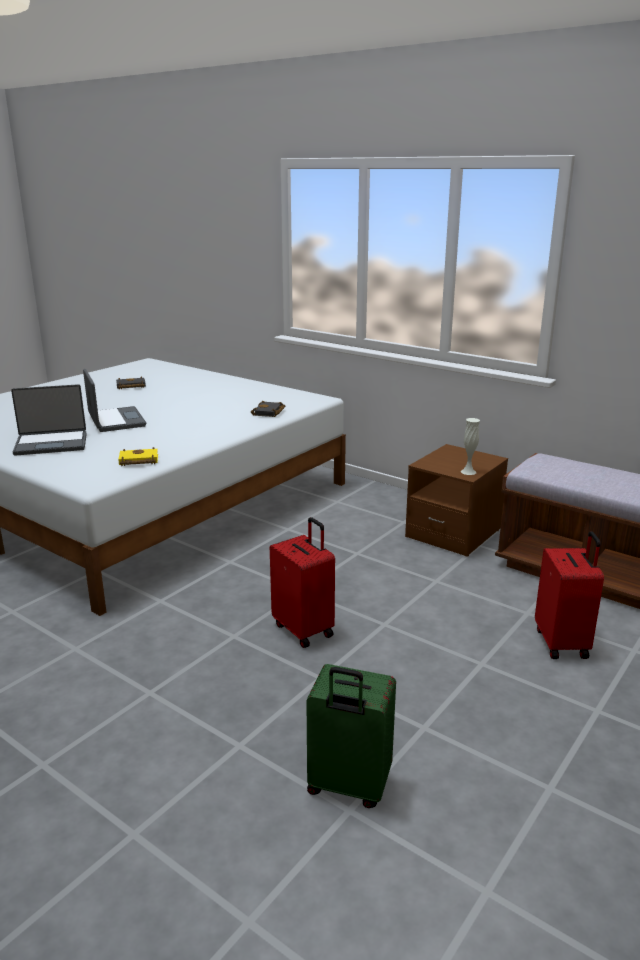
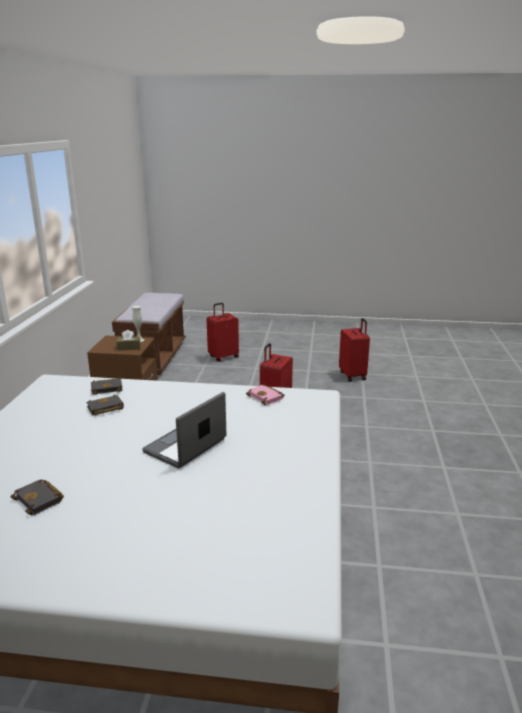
camera: 120 degrees left, 0 degrees up
laptop [11,384,87,456] -> none
yellow book [118,447,158,466] -> pink book [246,384,284,405]
green suitcase [306,664,396,808] -> red suitcase [339,318,370,382]
none -> black book [86,395,124,416]
none -> brown tissue box [116,330,140,351]

